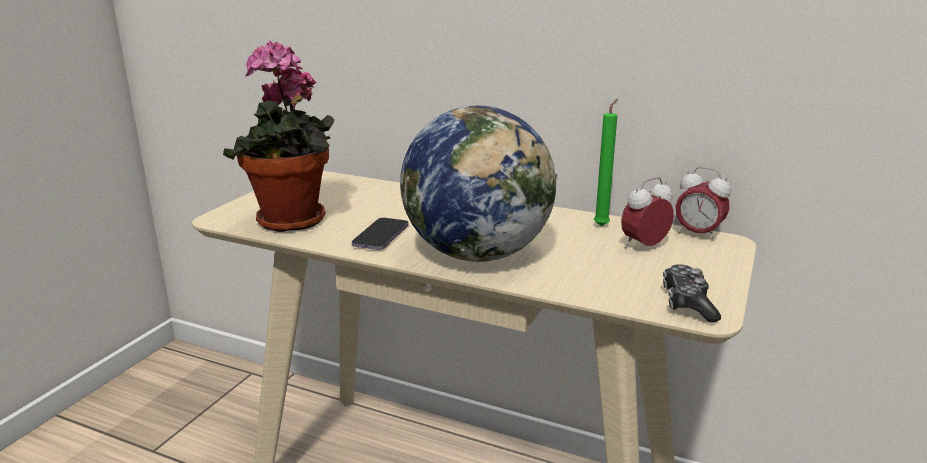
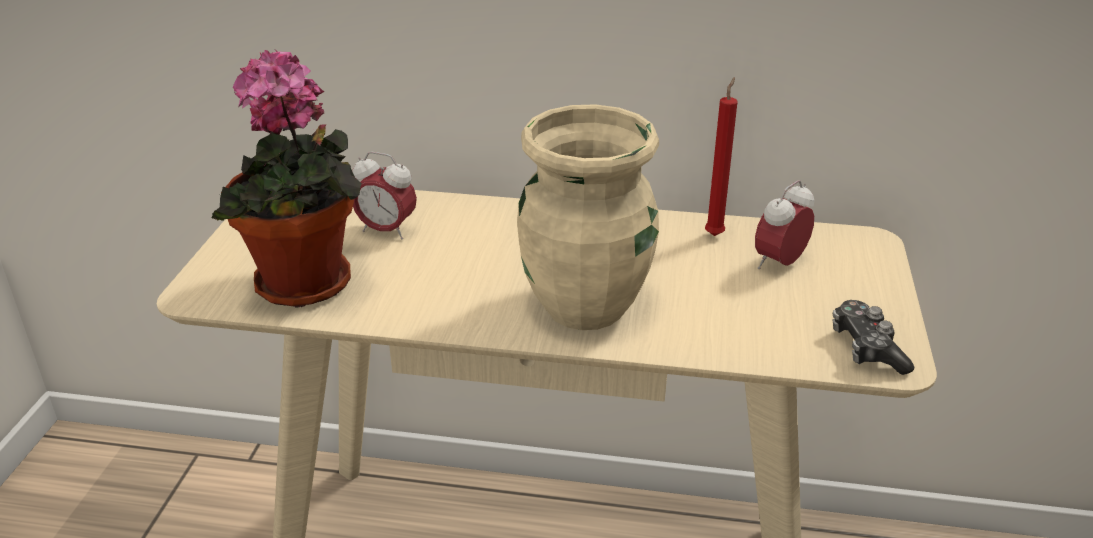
camera: 15 degrees left, 10 degrees up
phone [352,218,408,250] -> none
globe [400,106,558,262] -> beige vase [517,104,659,330]
green candle [594,98,618,226] -> red candle [705,77,738,236]
alarm clock [675,167,731,241] -> alarm clock moved to [353,152,417,240]

